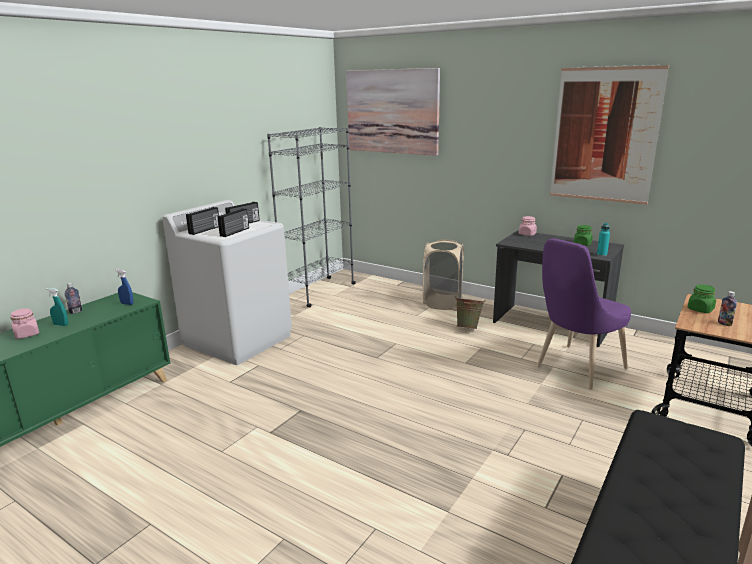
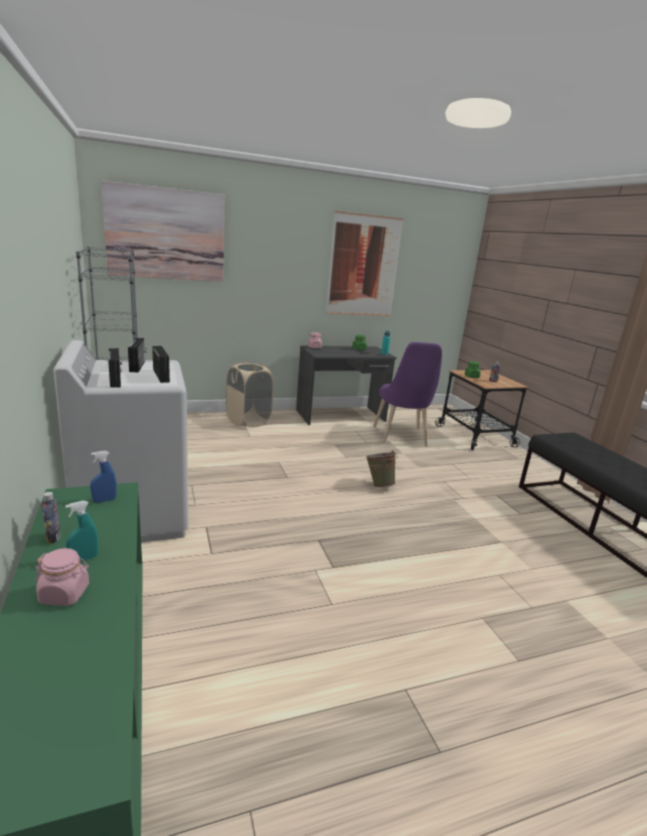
camera: 55 degrees left, 0 degrees up
green bucket [455,296,485,329] -> green bucket moved to [366,450,398,487]

